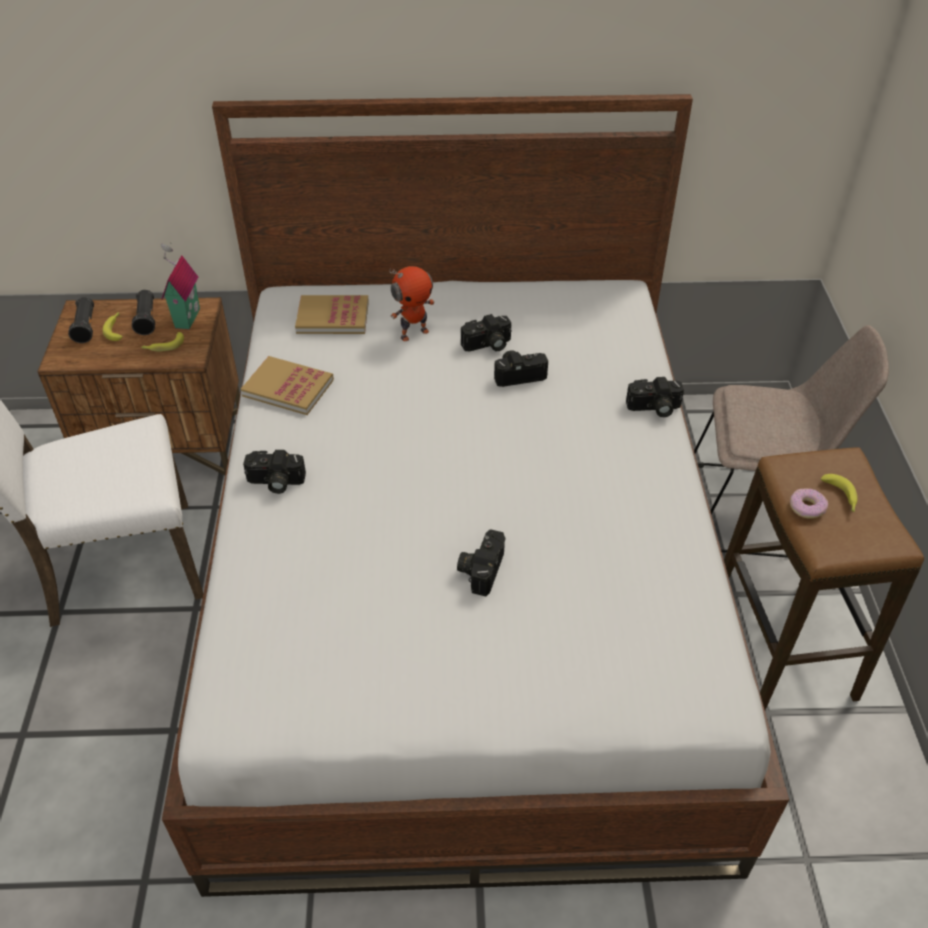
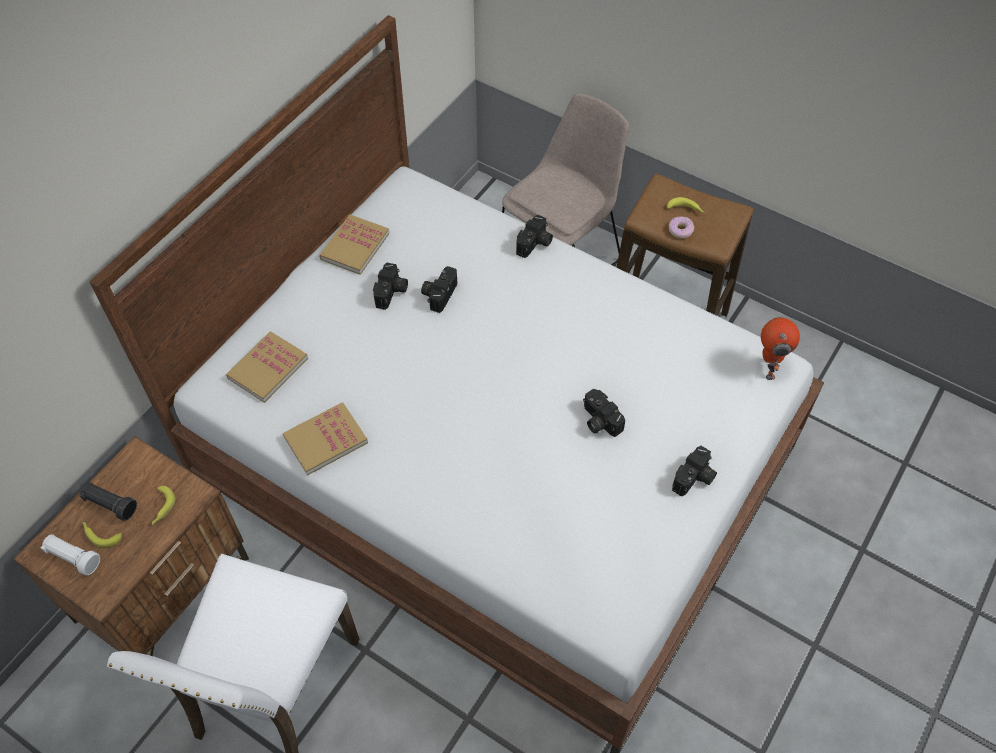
camera: 55 degrees left, 10 degrees up
black flashlight [68,297,94,343] -> white flashlight [41,534,100,576]
toy house [161,242,200,329] -> none
camera [243,450,306,494] -> camera moved to [672,446,717,496]
toy robot [389,266,435,341] -> toy robot moved to [761,317,800,380]
none -> book [319,215,389,275]

